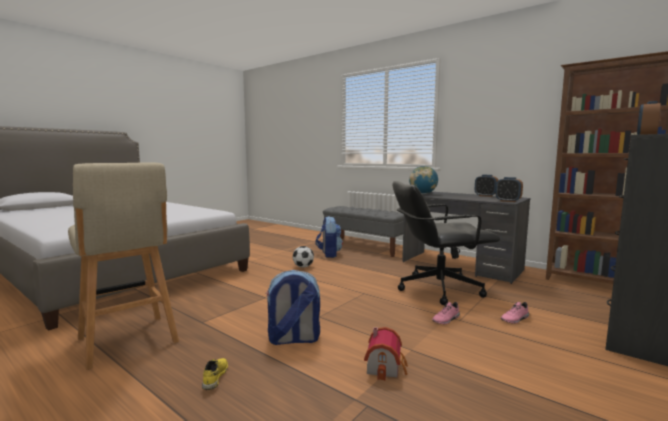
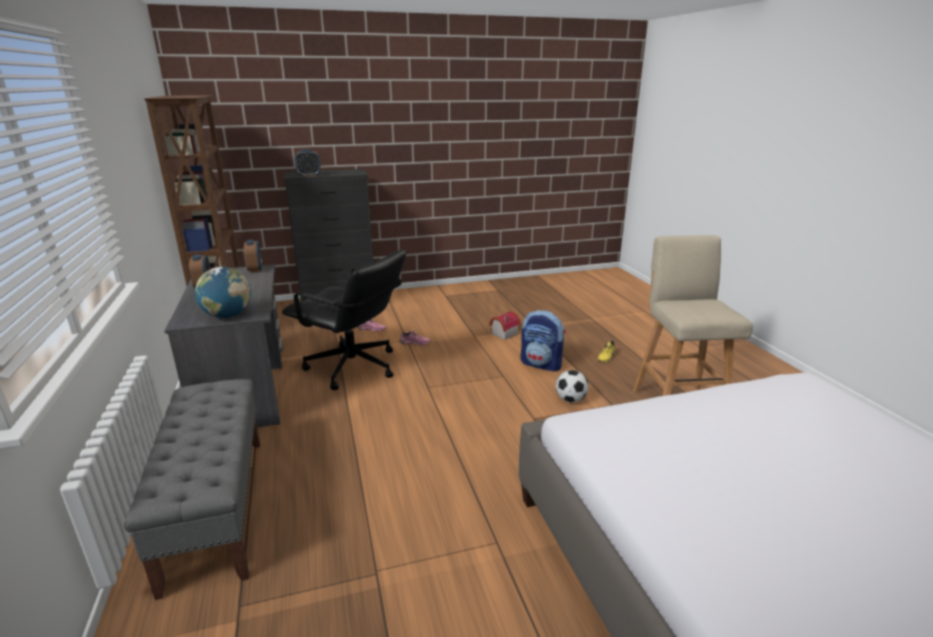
camera: 145 degrees left, 15 degrees up
football [293,246,314,268] -> football moved to [556,370,589,403]
backpack [315,216,343,258] -> none

